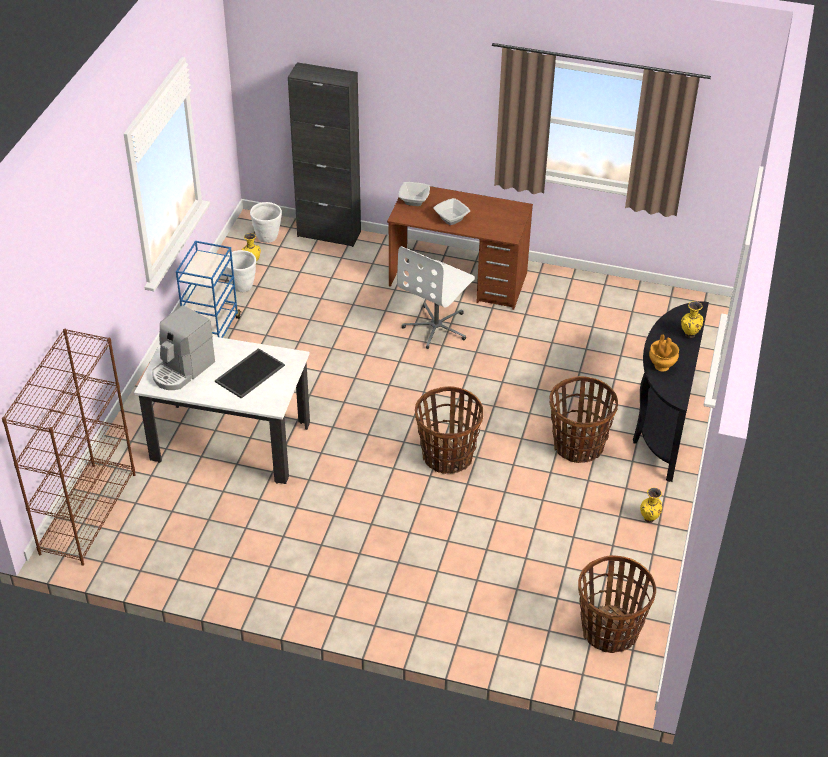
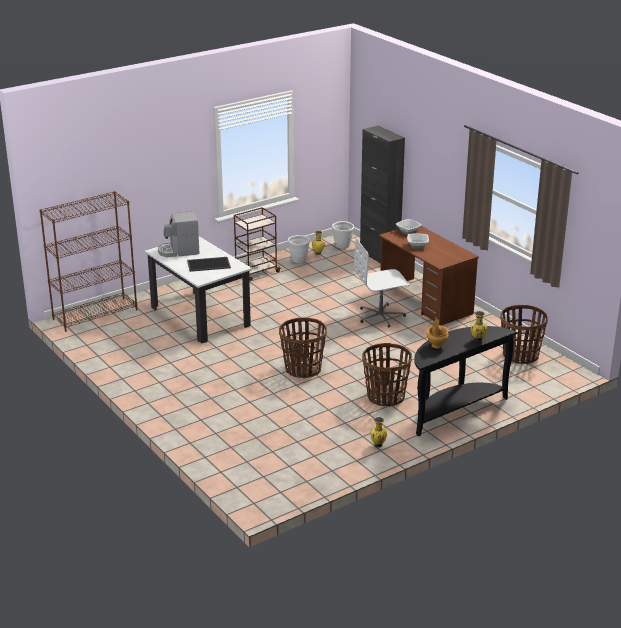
camera: 40 degrees right, 15 degrees down
blue cart [176,241,241,338] -> brown cart [234,207,281,281]
basket [578,555,656,653] -> basket moved to [500,305,548,364]

